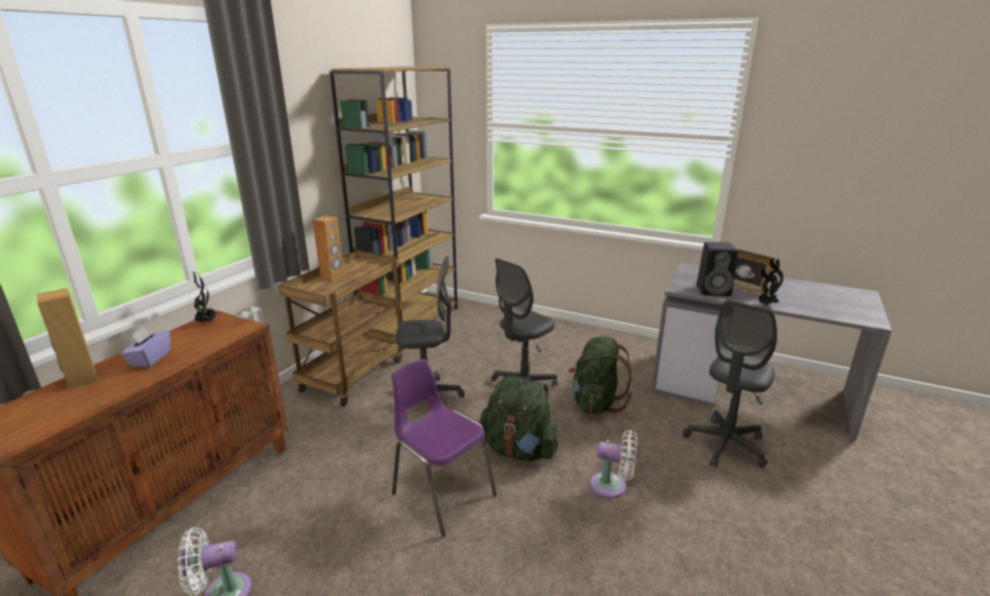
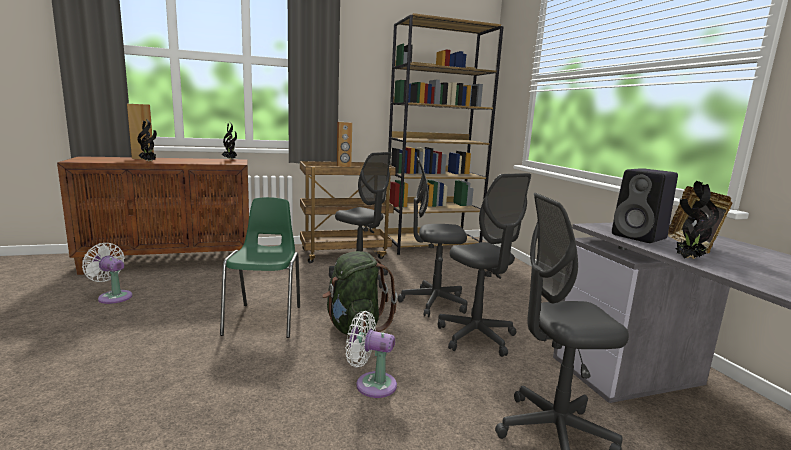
camera: 45 degrees right, 10 degrees down
purple tissue box [121,326,171,367] -> none
purple chair [391,359,497,537] -> green chair [220,197,300,338]
green backpack [568,337,633,415] -> grey office chair [438,173,531,357]
white fan [590,430,637,499] -> white fan turned 135 degrees clockwise [345,311,397,398]
none -> potted plant [138,119,157,161]

